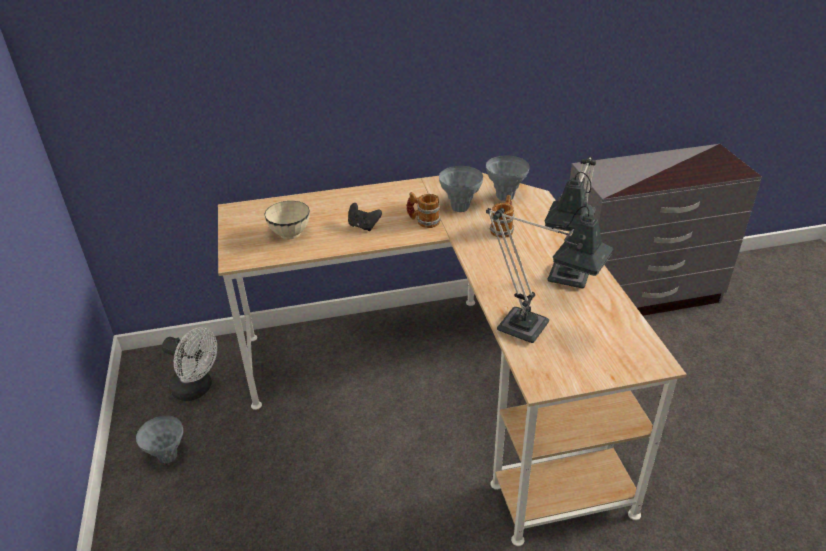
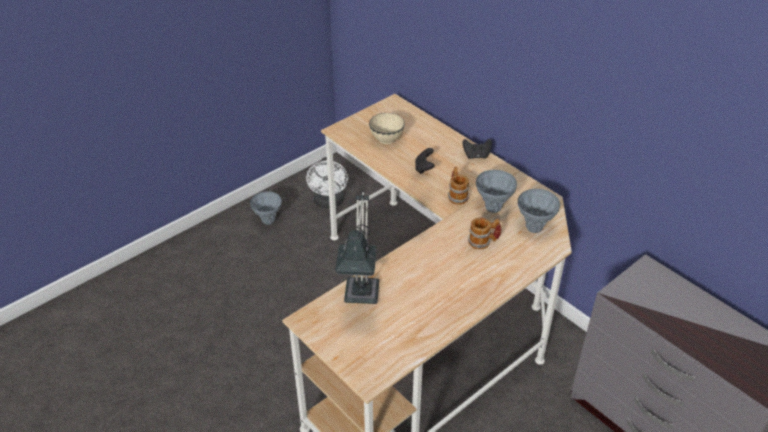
camera: 60 degrees right, 5 degrees up
table lamp [545,156,596,288] -> none
none -> black game controller [462,139,492,159]

